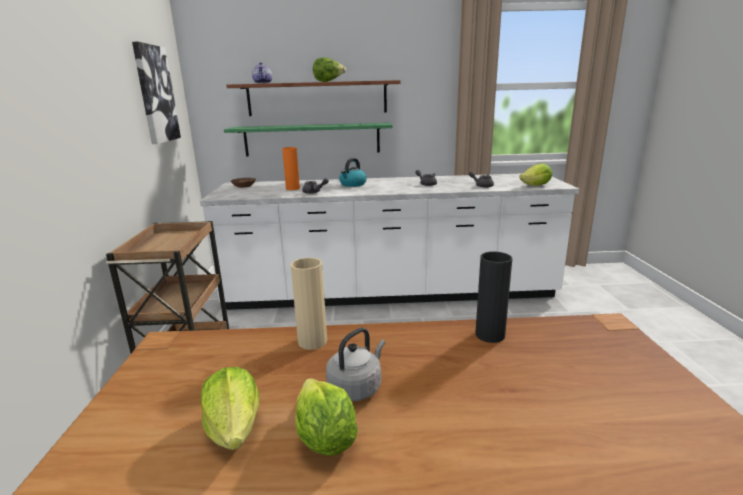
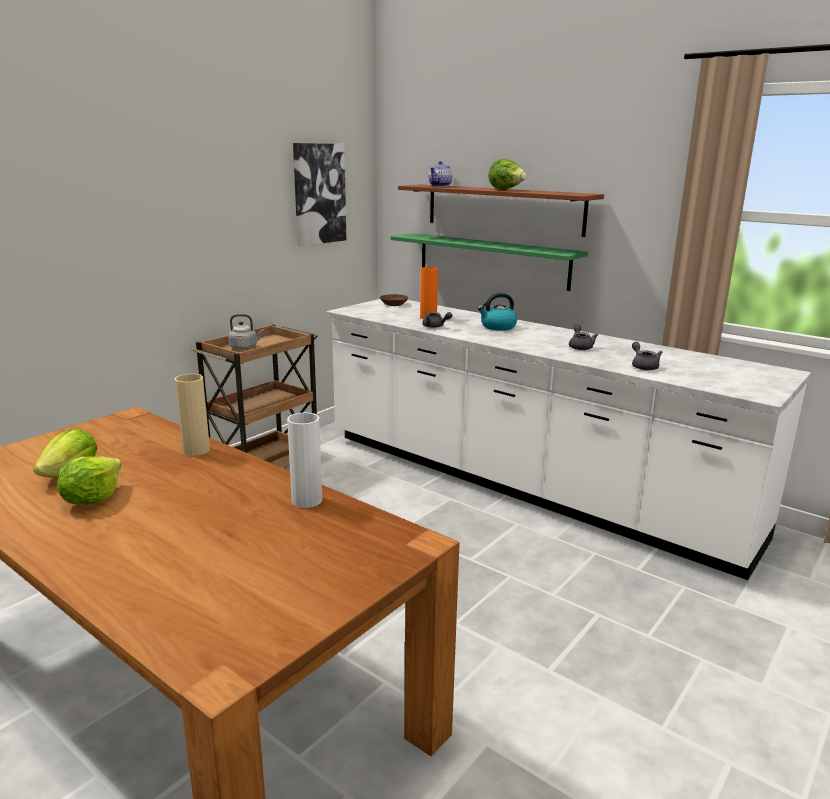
camera: 40 degrees right, 0 degrees up
grey kettle [326,327,385,401] -> grey kettle moved to [228,314,264,350]
black vase [476,252,512,343] -> white vase [287,413,322,508]
lettuce [519,163,552,186] -> none

